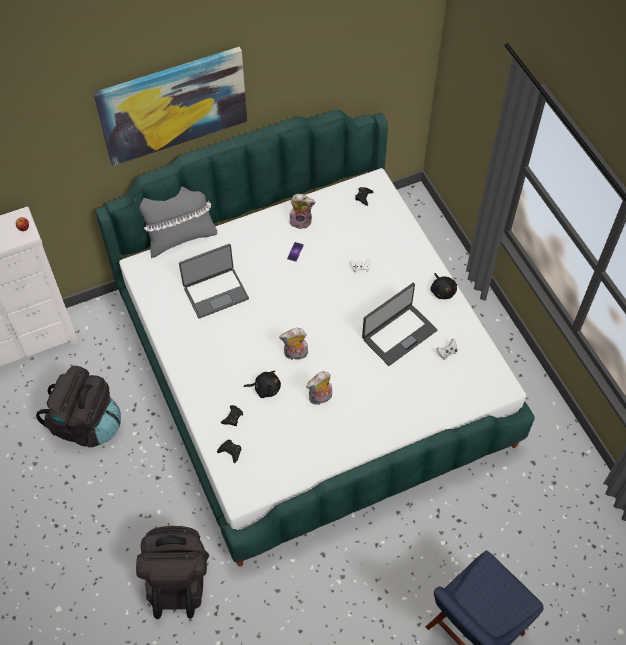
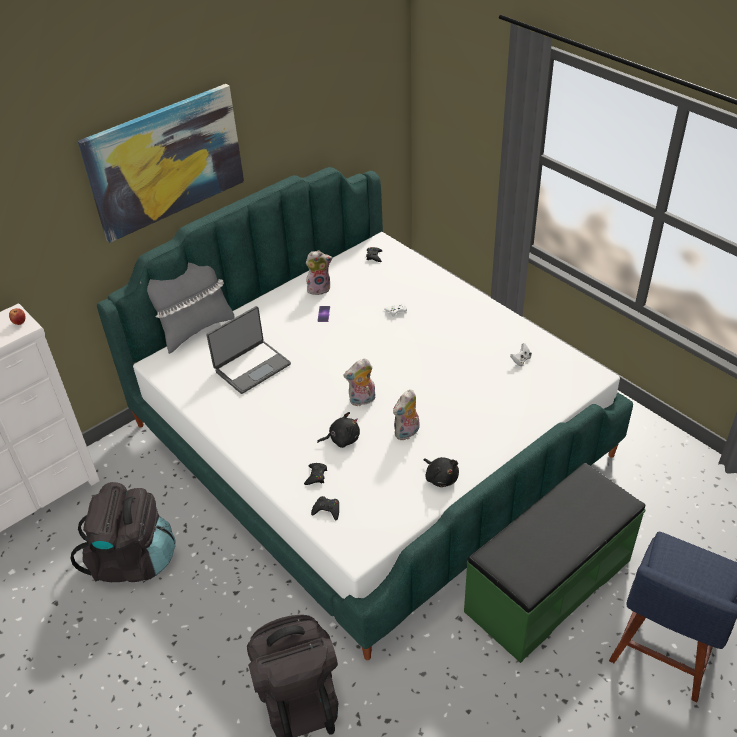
camera: 15 degrees left, 15 degrees down
laptop [362,283,437,366] -> none
black plush toy [431,273,457,299] -> black plush toy moved to [424,457,459,487]
none -> green bench [464,463,646,663]

